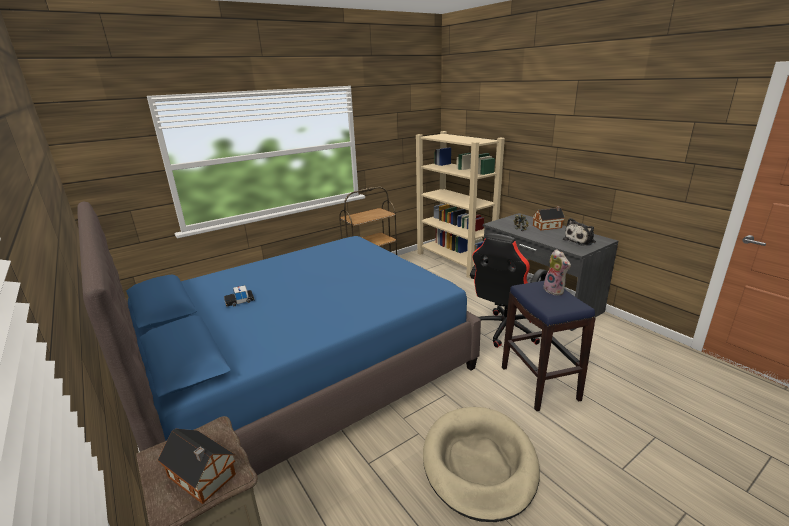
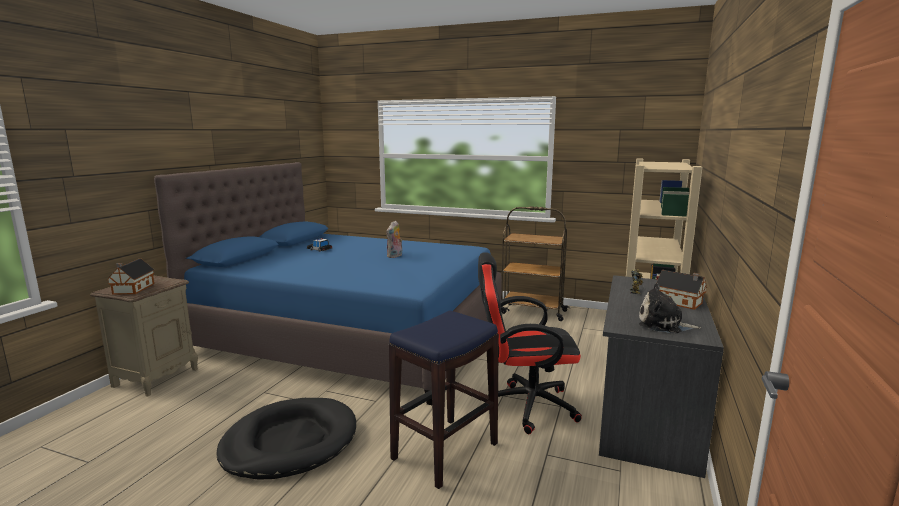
camera: 55 degrees right, 10 degrees down
beige dog bed [423,407,540,522] -> black dog bed [216,398,356,480]
plush toy [544,249,571,295] -> plush toy moved to [386,220,402,258]

